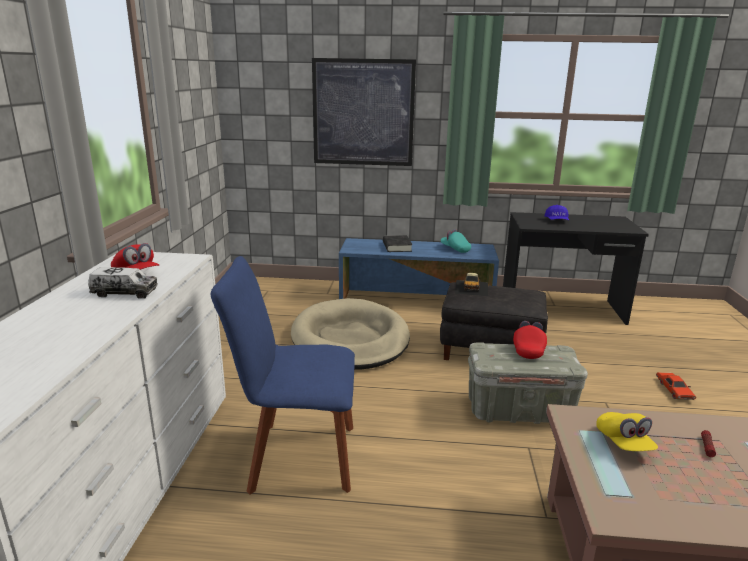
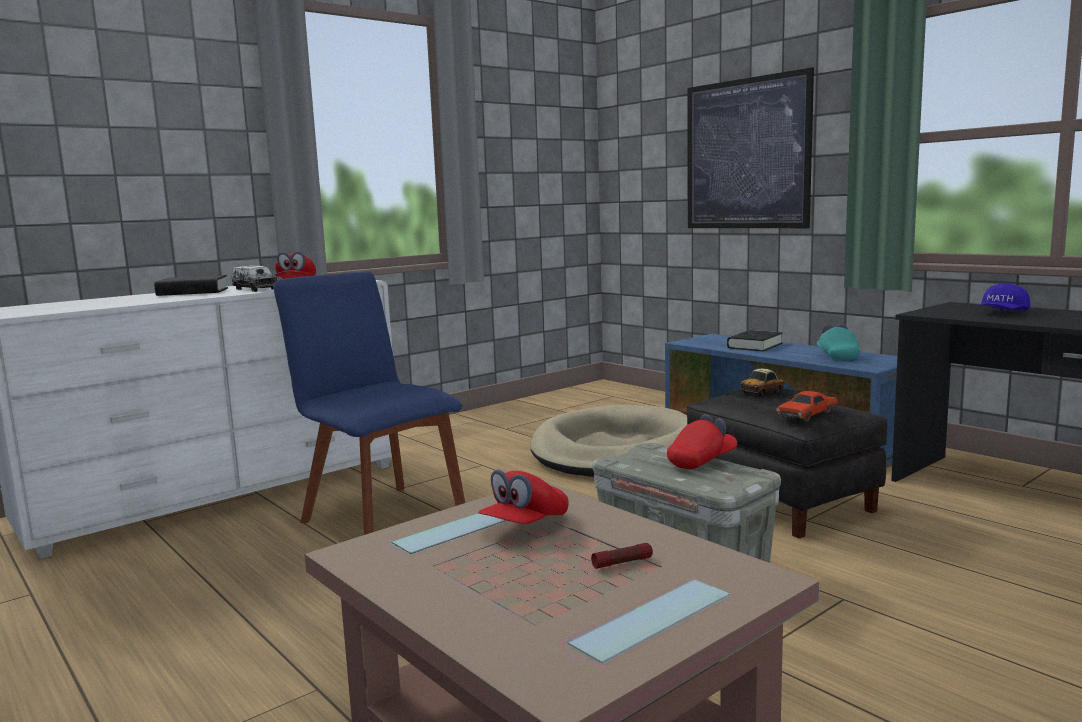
camera: 45 degrees right, 10 degrees down
yellow cap [596,412,658,451] -> red cap [478,470,569,524]
red toy car [656,372,696,400] -> red toy car moved to [776,391,838,422]
none -> black book [154,275,228,296]

